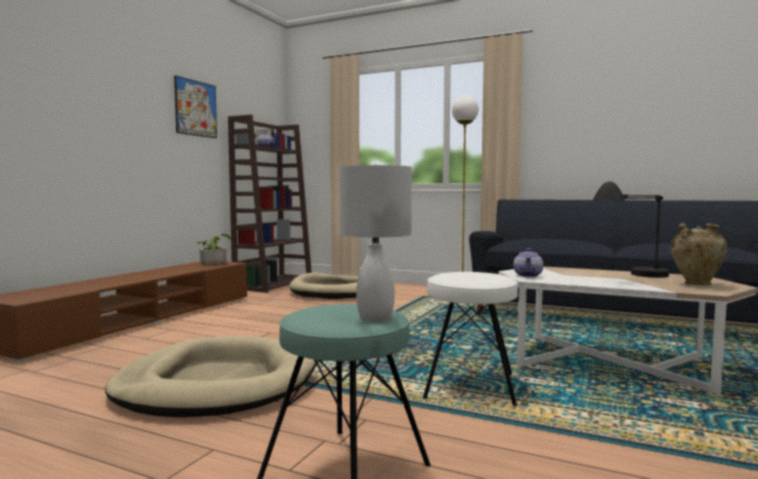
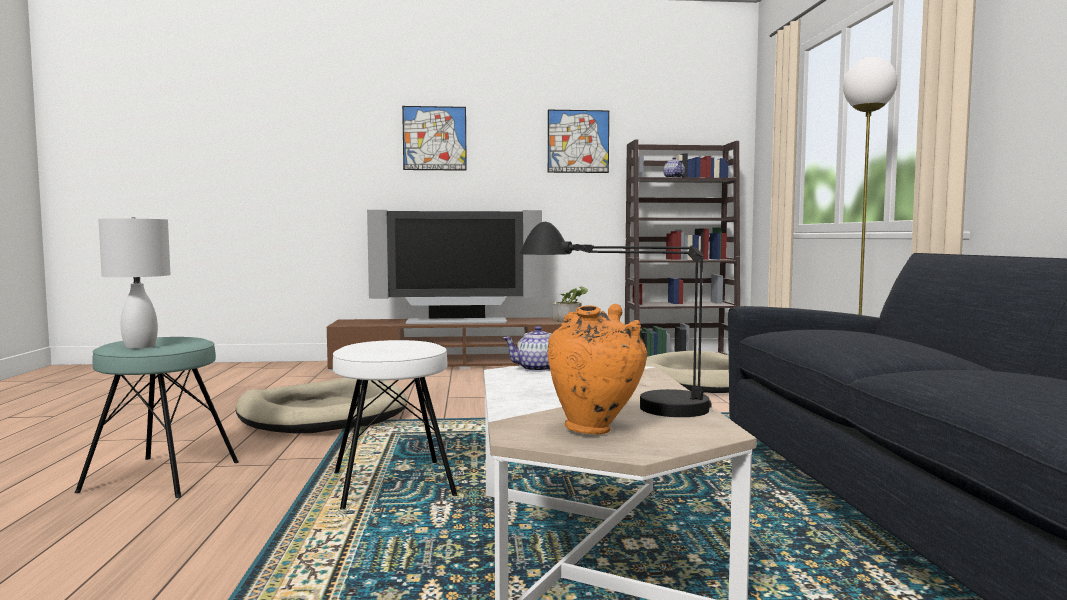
camera: 60 degrees right, 0 degrees up
beige vase [671,223,727,285] -> orange vase [547,304,647,434]
none -> television [367,210,542,324]
none -> picture [402,106,467,171]

